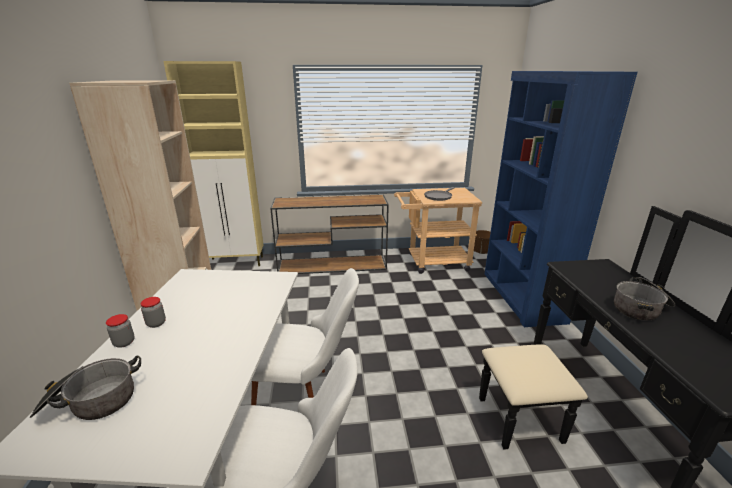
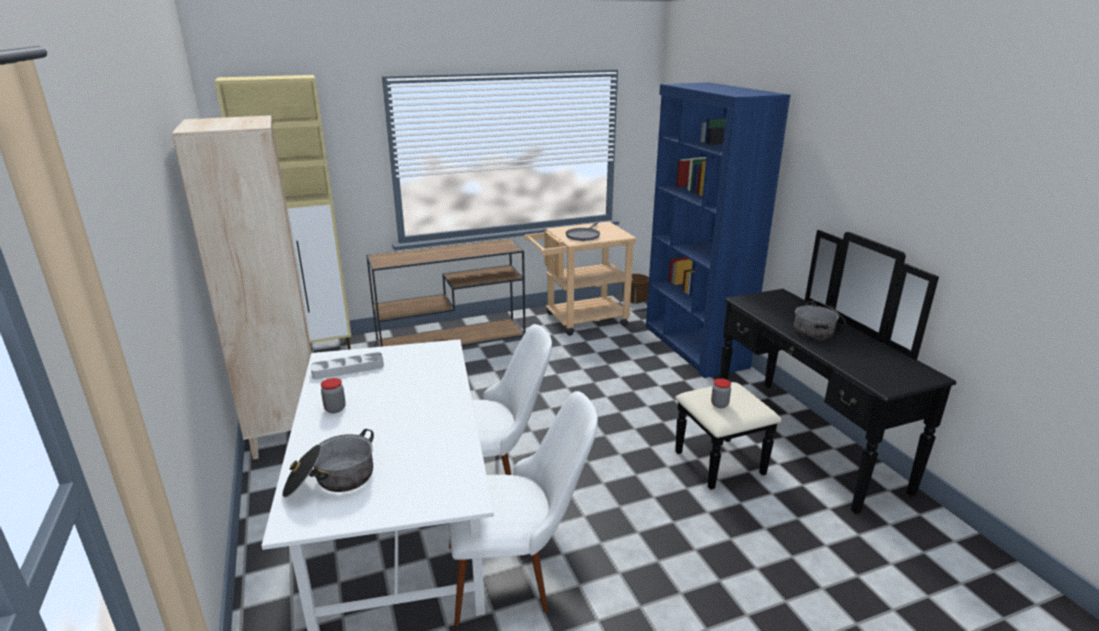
camera: 15 degrees left, 0 degrees up
jar [106,314,134,348] -> jar moved to [711,378,731,408]
none -> grey tray [310,352,384,379]

